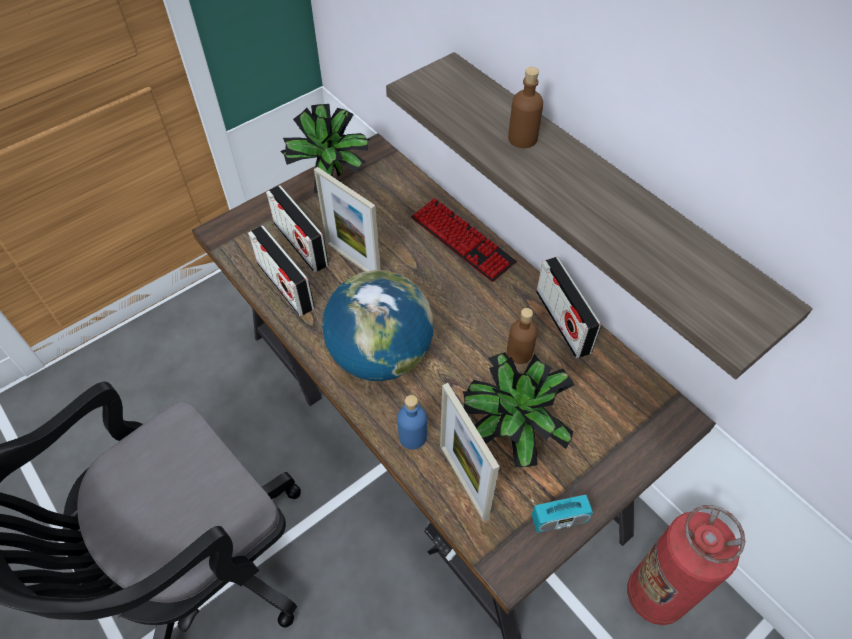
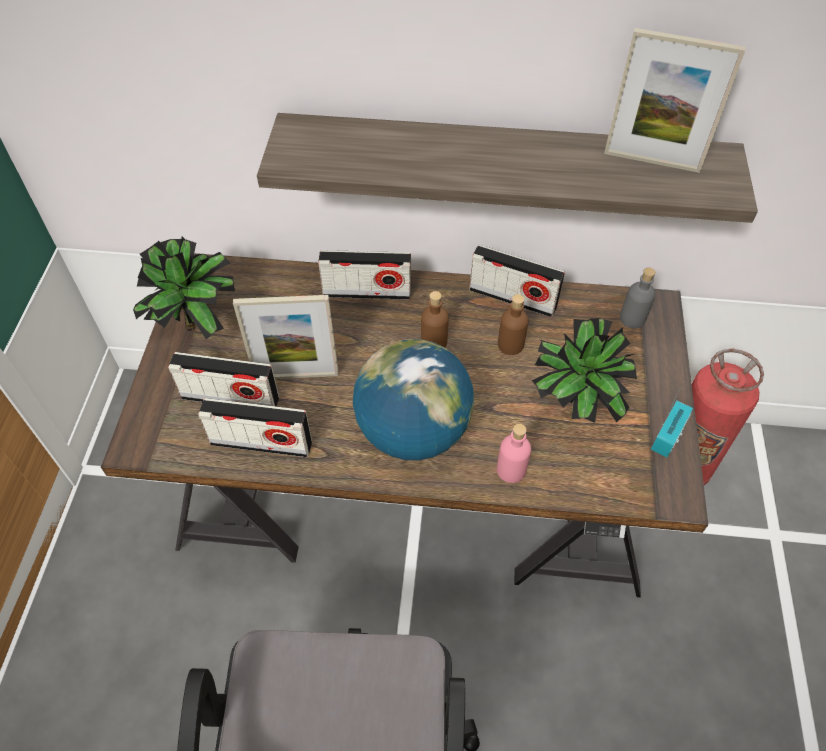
camera: 45 degrees left, 0 degrees up
blue bottle [397,395,427,450] -> pink bottle [497,424,531,483]
keyboard [411,198,517,282] -> radio [319,250,411,300]
picture frame [440,383,500,522] -> picture frame moved to [604,28,746,173]
brown bottle [508,67,543,148] -> brown bottle moved to [421,291,449,348]
none -> grey bottle [620,267,656,329]

